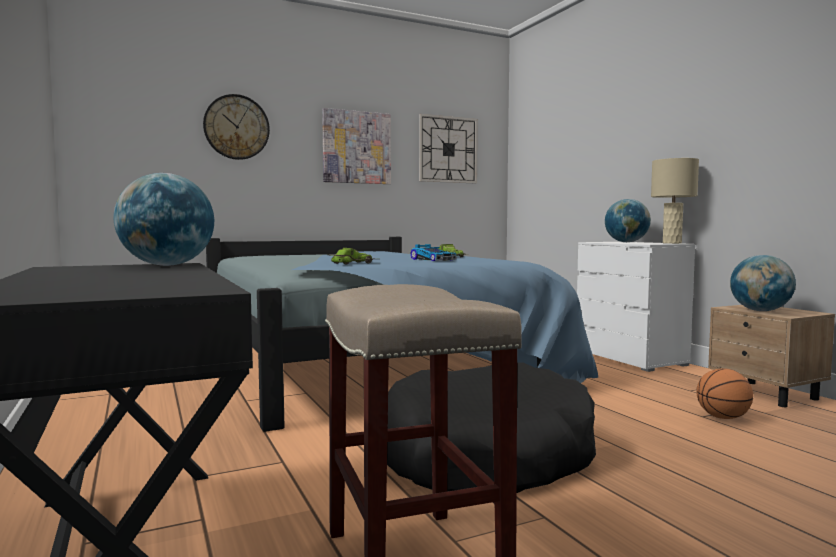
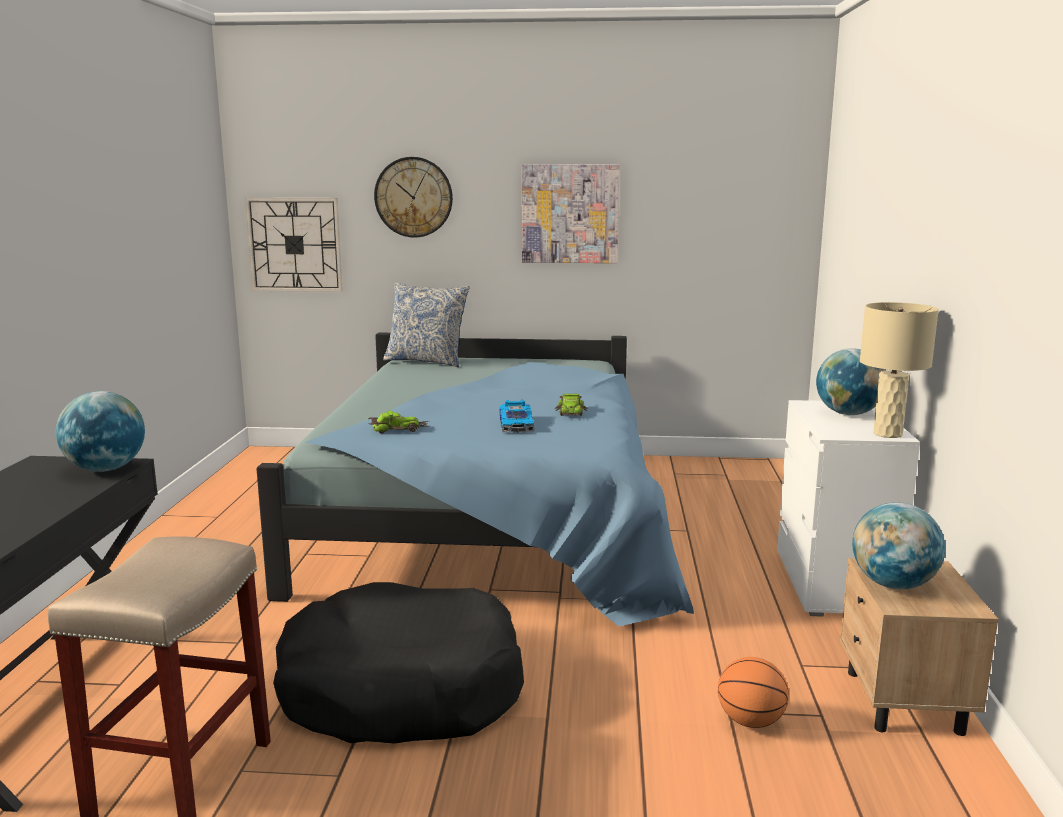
camera: 30 degrees right, 10 degrees up
wall clock [419,114,478,183] -> wall clock moved to [245,198,343,292]
none -> pillow [383,283,469,367]

